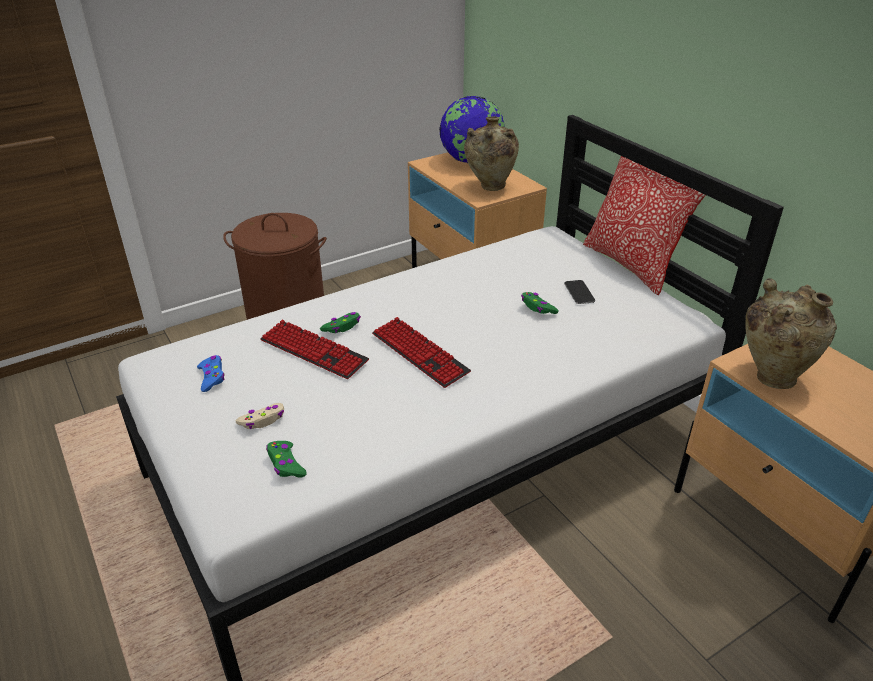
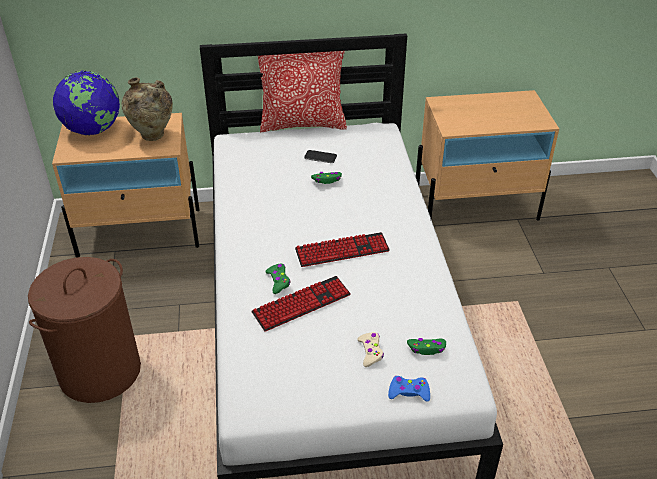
camera: 65 degrees left, 5 degrees up
blue game controller [197,355,225,392] -> blue game controller moved to [388,376,430,402]
beige vase [745,278,837,389] -> none

